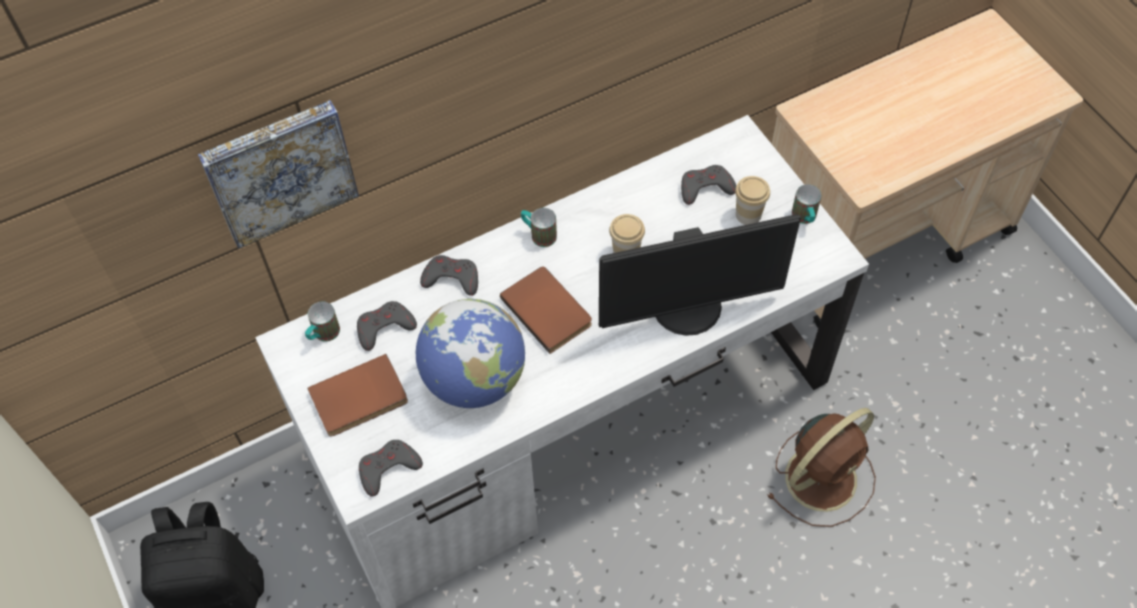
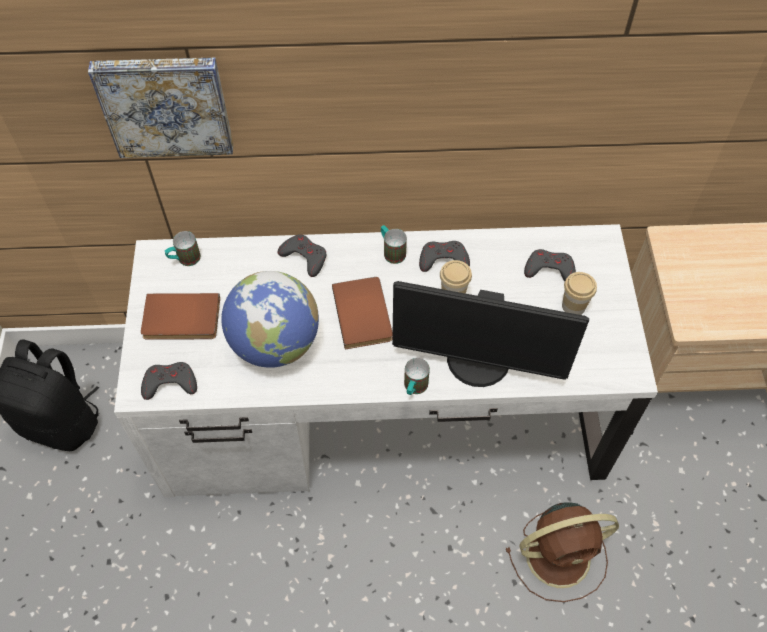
camera: 25 degrees right, 0 degrees up
grey game controller [357,301,417,351] -> grey game controller moved to [419,241,470,272]
mug [792,184,821,224] -> mug moved to [404,358,430,395]

